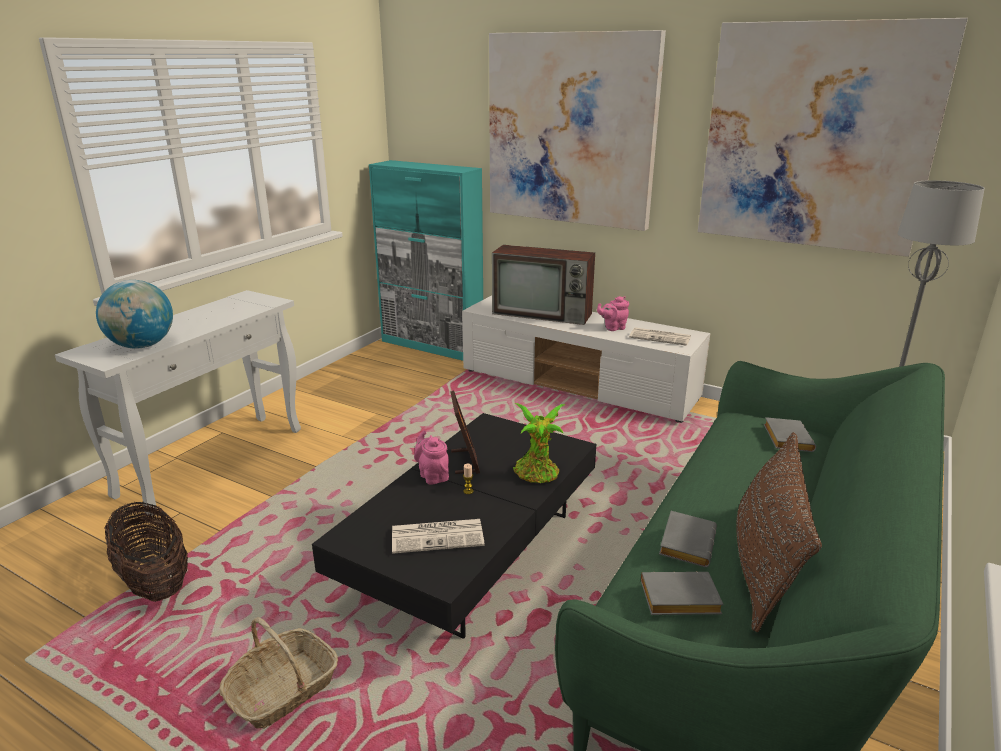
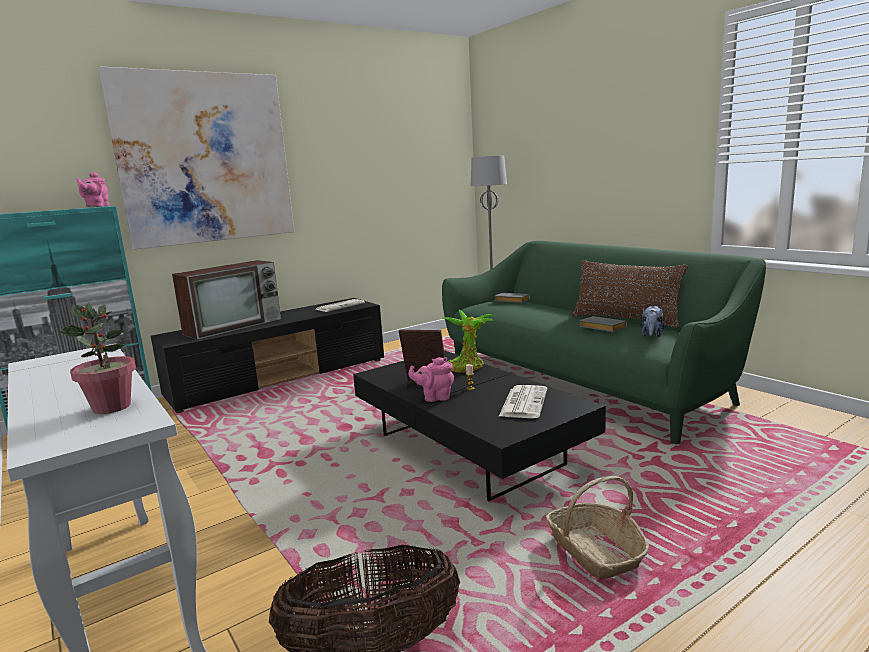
camera: 65 degrees left, 10 degrees down
globe [96,280,173,349] -> potted plant [60,303,136,414]
white tv stand [462,295,710,423] -> black tv stand [151,298,384,413]
pink teapot [597,296,629,331] -> pink teapot moved to [76,172,109,207]
grey book [641,571,724,615] -> plush toy [642,306,665,338]
picture [698,18,968,257] -> none

